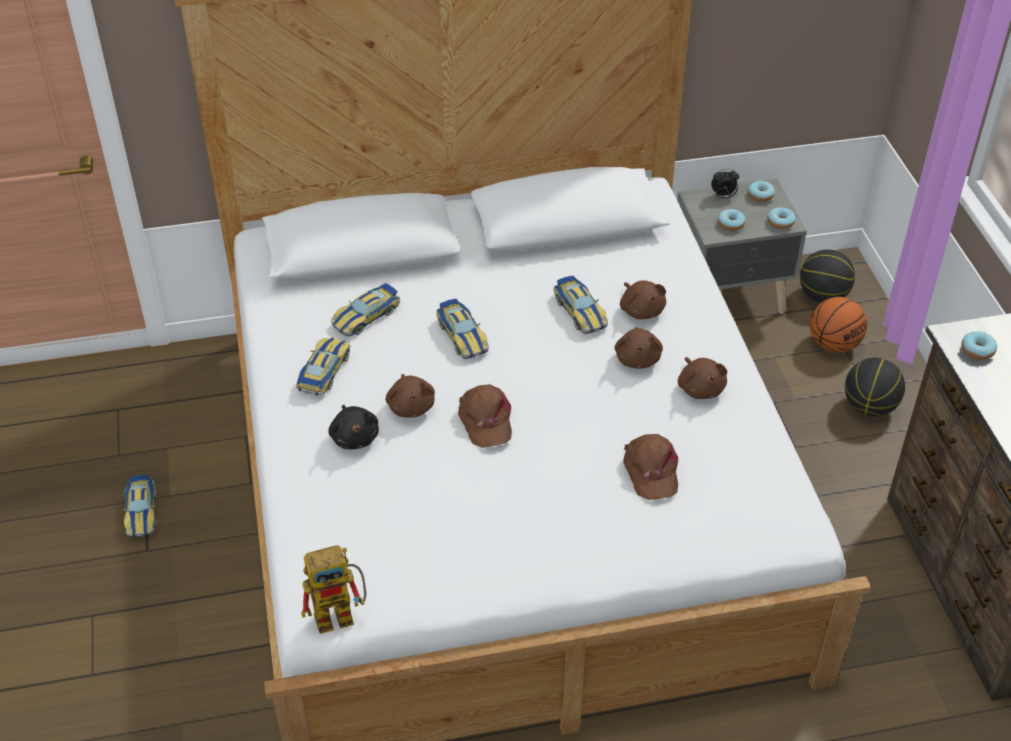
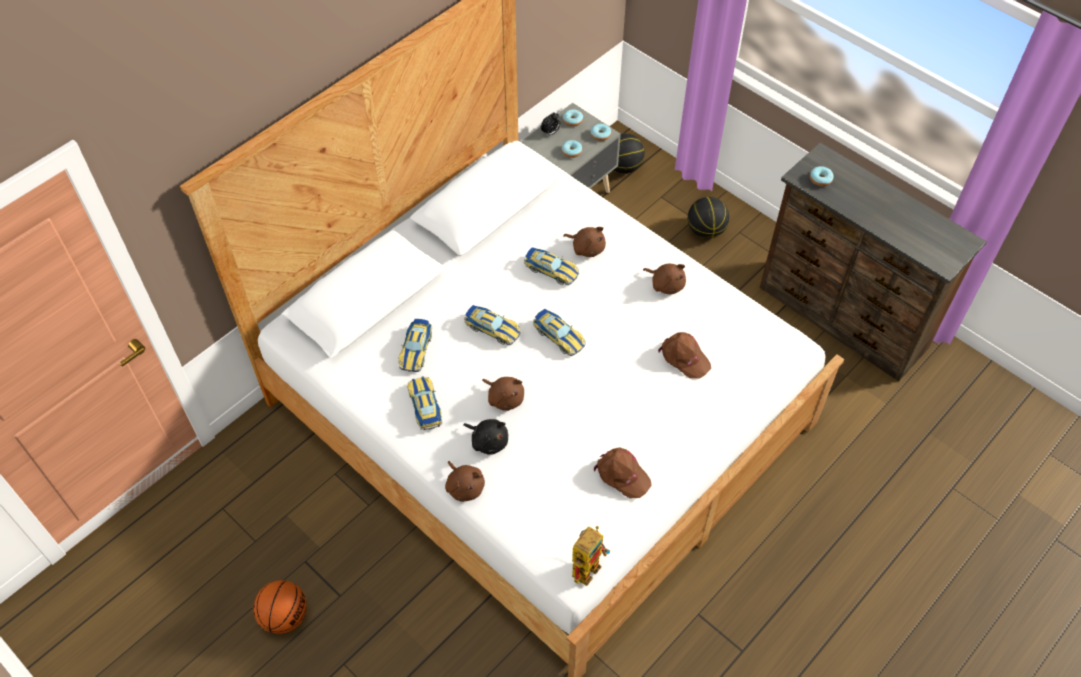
camera: 35 degrees left, 10 degrees up
toy car [123,475,156,537] -> toy car moved to [533,309,586,356]
brown cap [458,384,512,448] -> brown cap moved to [594,447,652,498]
brown plush toy [615,327,663,369] -> brown plush toy moved to [445,461,485,502]
basketball [810,297,867,353] -> basketball moved to [253,580,307,634]

